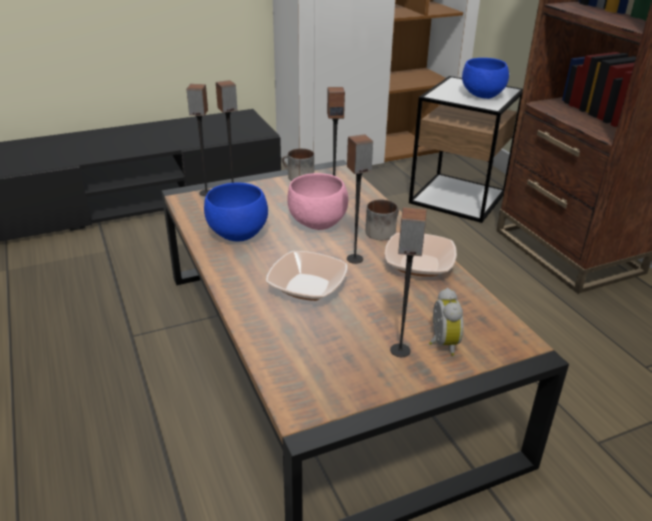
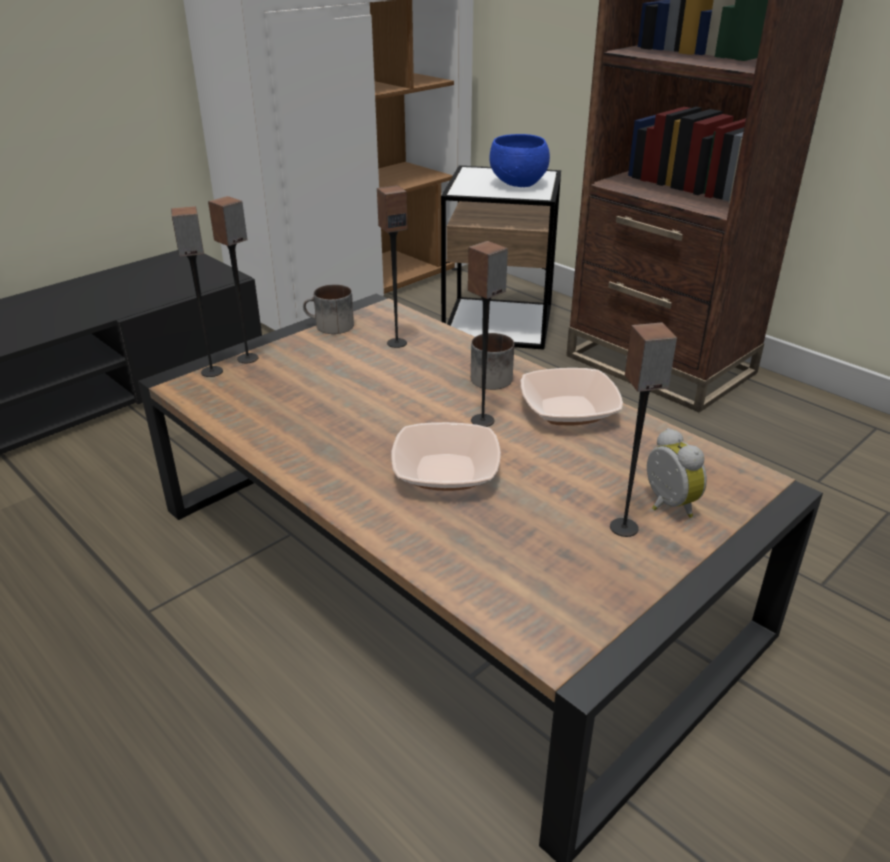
camera: 20 degrees left, 0 degrees up
blue bowl [204,183,268,242] -> none
pink bowl [287,173,348,230] -> none

